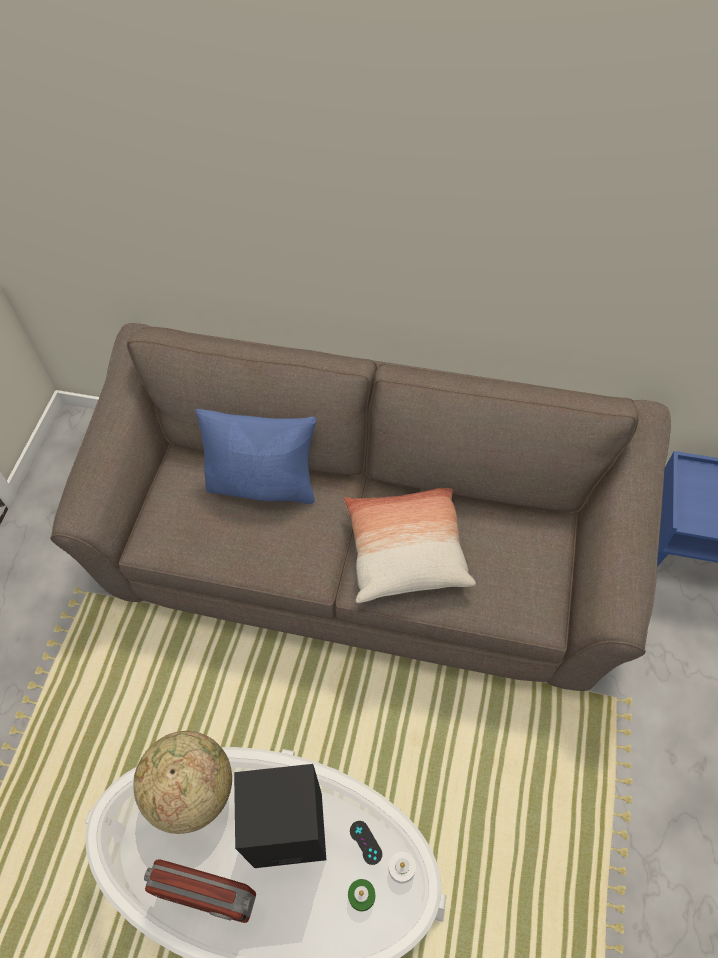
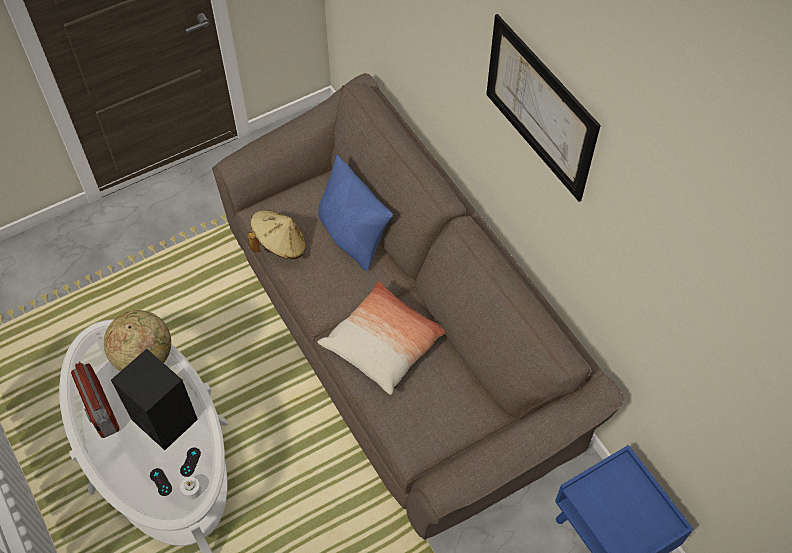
camera: 45 degrees right, 0 degrees up
green candle [348,879,375,911] -> black game controller [150,468,172,496]
none -> beige hat [248,210,306,259]
none -> picture [486,14,601,202]

